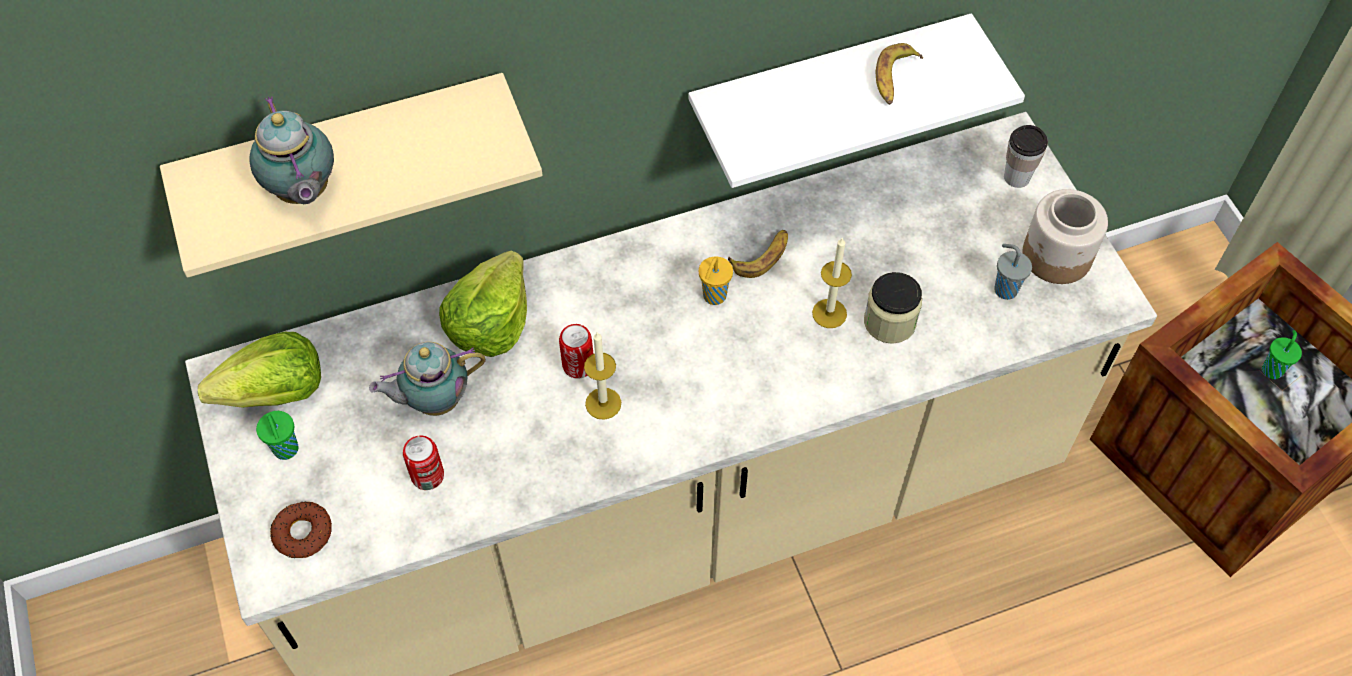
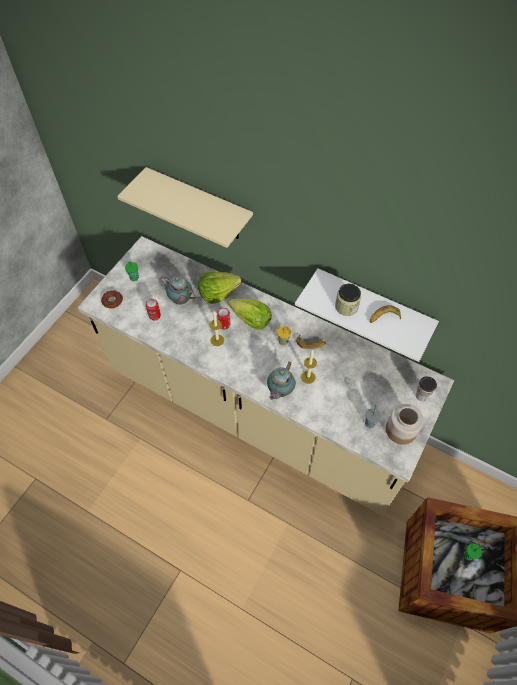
camera: 50 degrees right, 0 degrees up
lettuce [198,332,321,408] -> lettuce moved to [228,299,272,330]
teapot [249,96,334,204] -> teapot moved to [267,361,296,400]
jar [864,272,922,344] -> jar moved to [335,284,361,316]

